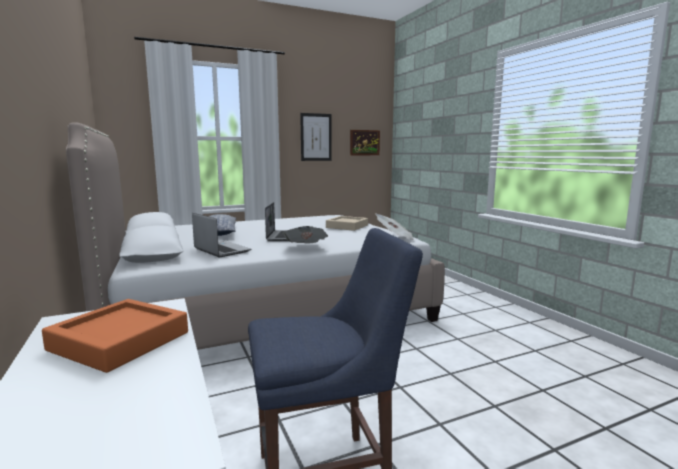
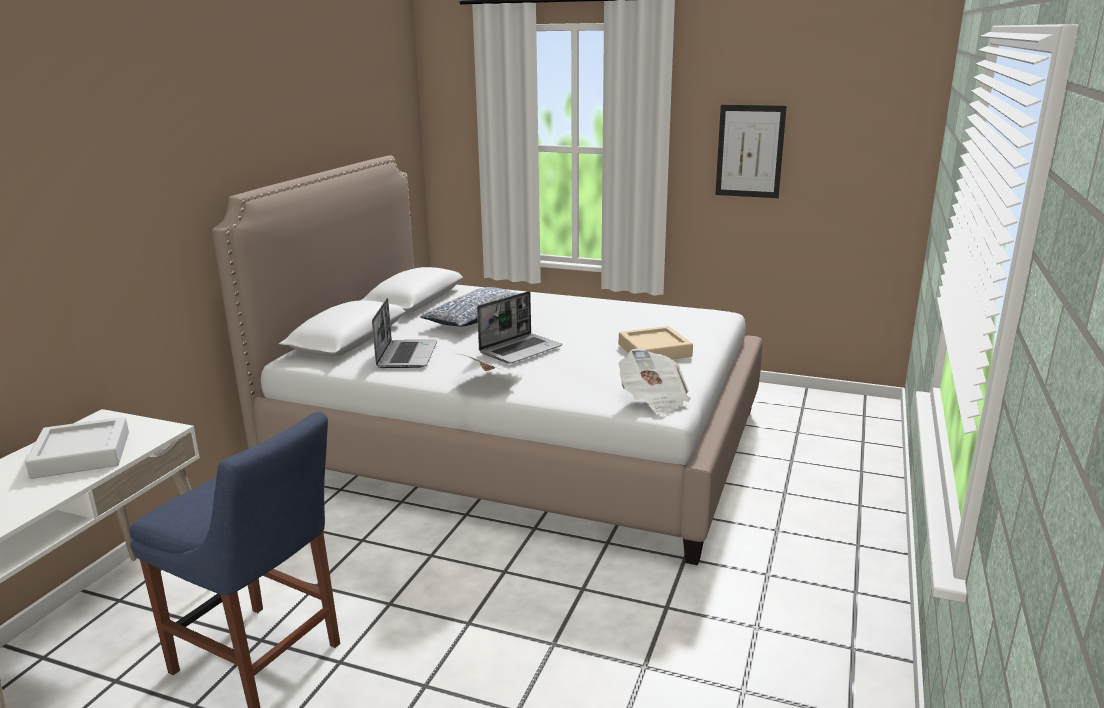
camera: 45 degrees right, 10 degrees up
orange tray [42,299,188,373] -> grey tray [25,417,129,479]
picture [350,130,380,155] -> none

